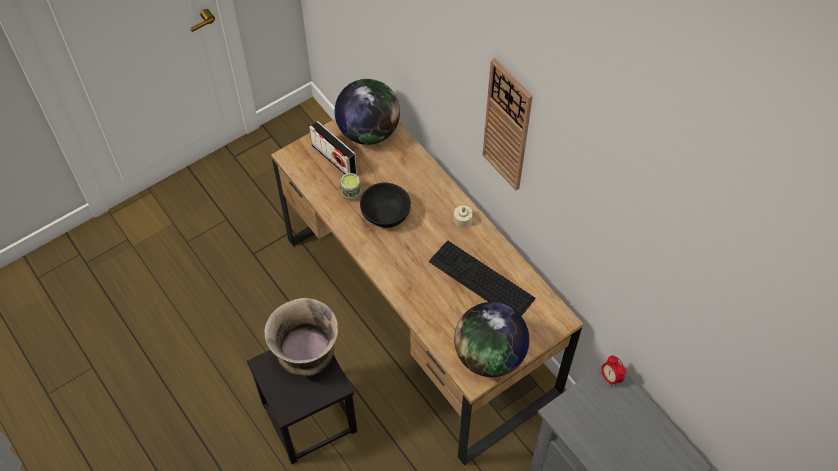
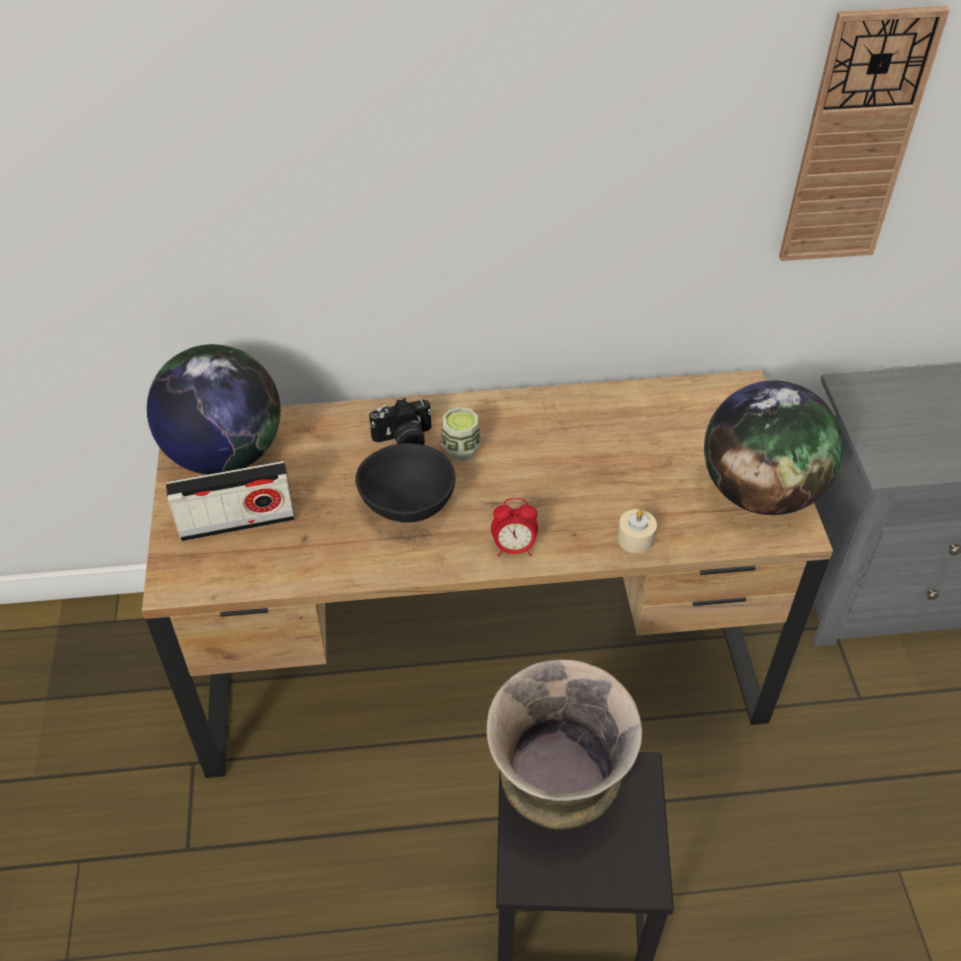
camera: 60 degrees left, 10 degrees down
cup [340,173,362,200] -> cup moved to [441,407,481,460]
keyboard [429,240,535,316] -> none
beige candle [454,205,473,228] -> beige candle moved to [617,509,657,554]
wall clock [483,58,533,190] -> wall clock moved to [779,6,950,261]
alarm clock [601,356,626,387] -> alarm clock moved to [491,498,538,556]
none -> camera [369,398,432,445]

